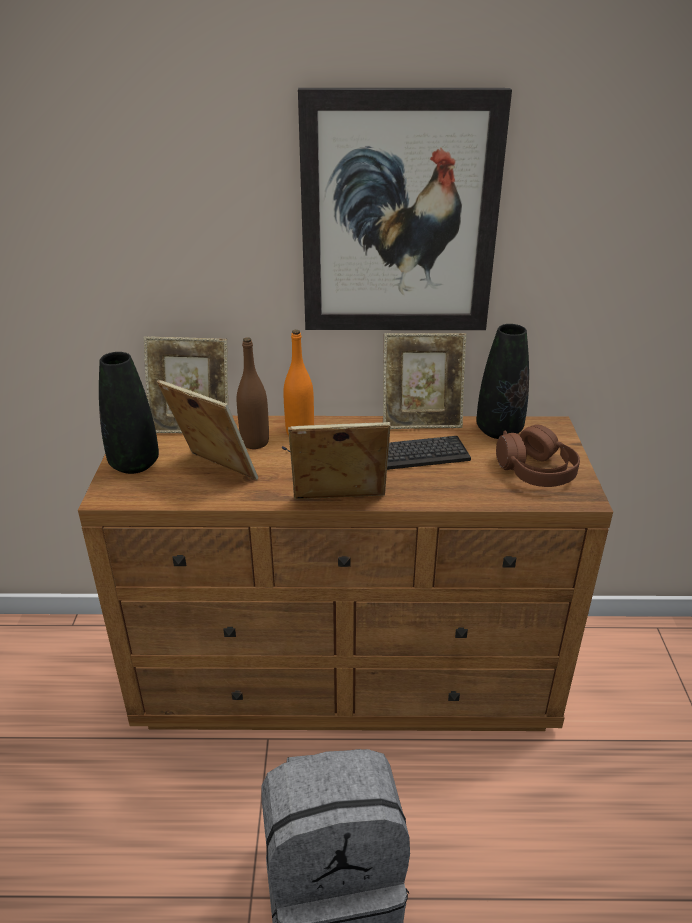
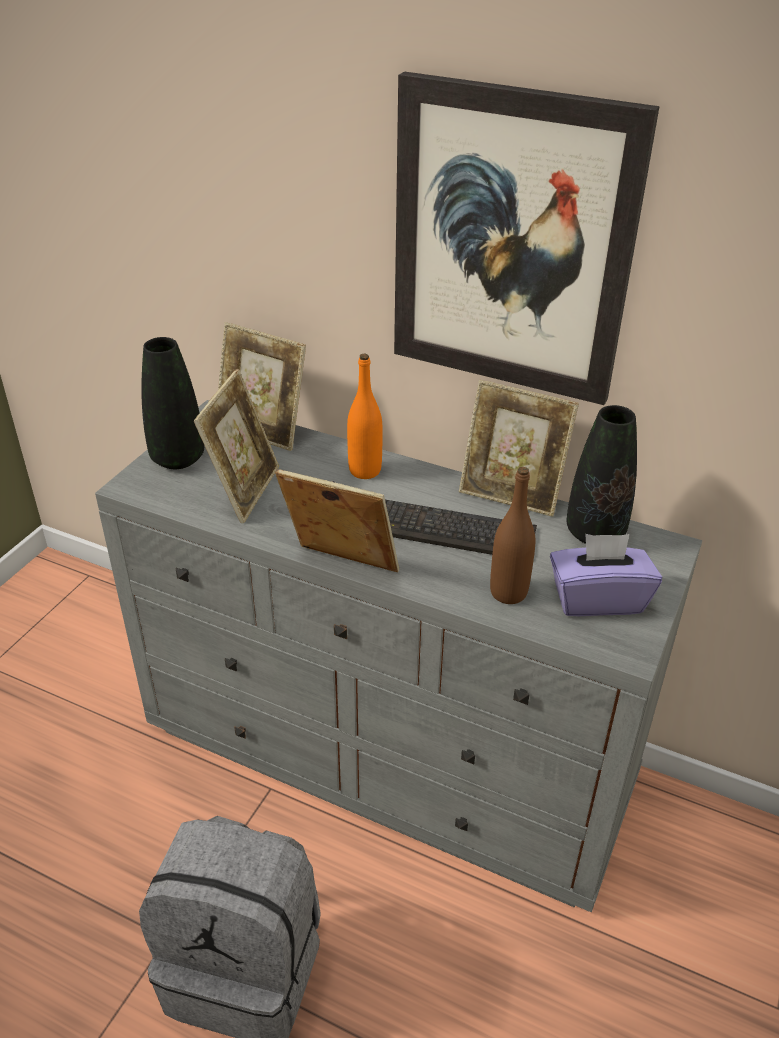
camera: 25 degrees right, 5 degrees up
brown dresser [78,416,613,731] -> grey dresser [95,400,702,912]
picture frame [157,380,258,480] -> picture frame turned 45 degrees clockwise [194,369,279,523]
brown bottle [237,337,269,449] -> brown bottle moved to [490,467,535,604]
brown headphones [496,424,580,487] -> purple tissue box [550,534,662,616]

